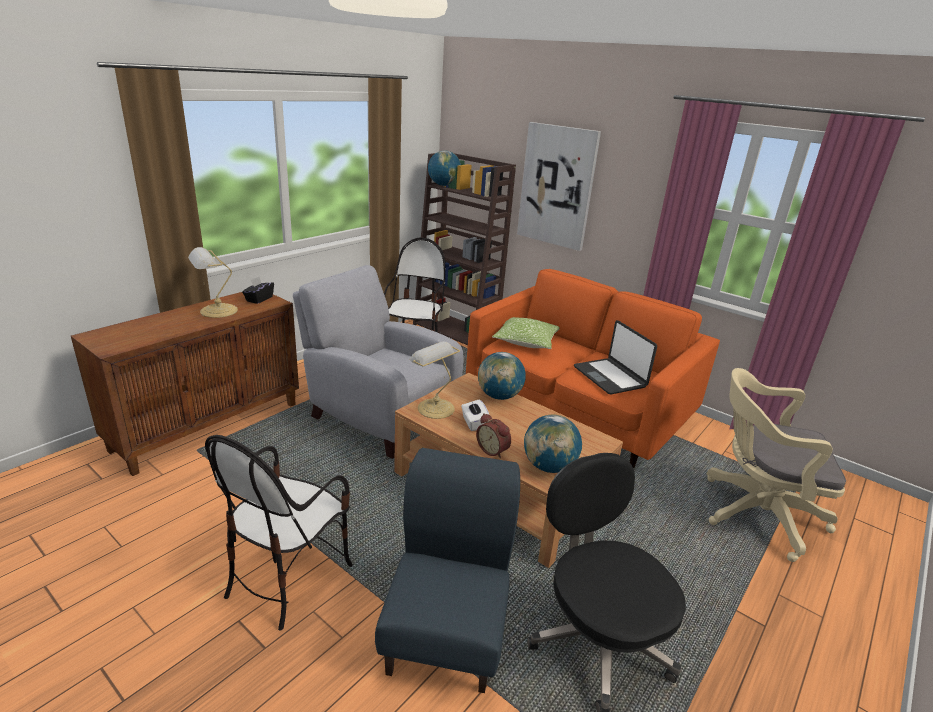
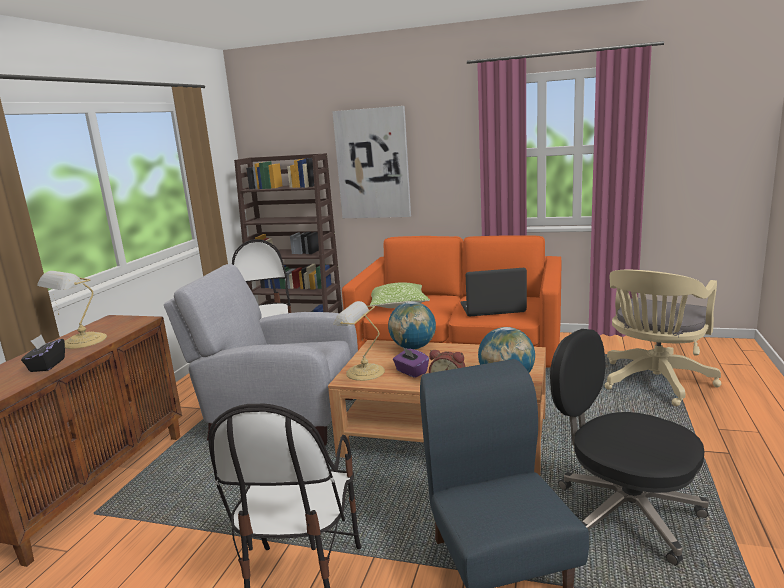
camera: 20 degrees left, 10 degrees down
black tissue box [242,277,274,304] -> black tissue box moved to [21,335,65,372]
globe [428,151,461,186] -> none
white tissue box [461,400,489,431] -> purple tissue box [393,347,429,378]
laptop [574,320,657,394] -> laptop turned 135 degrees clockwise [460,268,527,316]
beige office chair [707,368,846,562] -> beige office chair turned 45 degrees counterclockwise [605,270,721,406]

